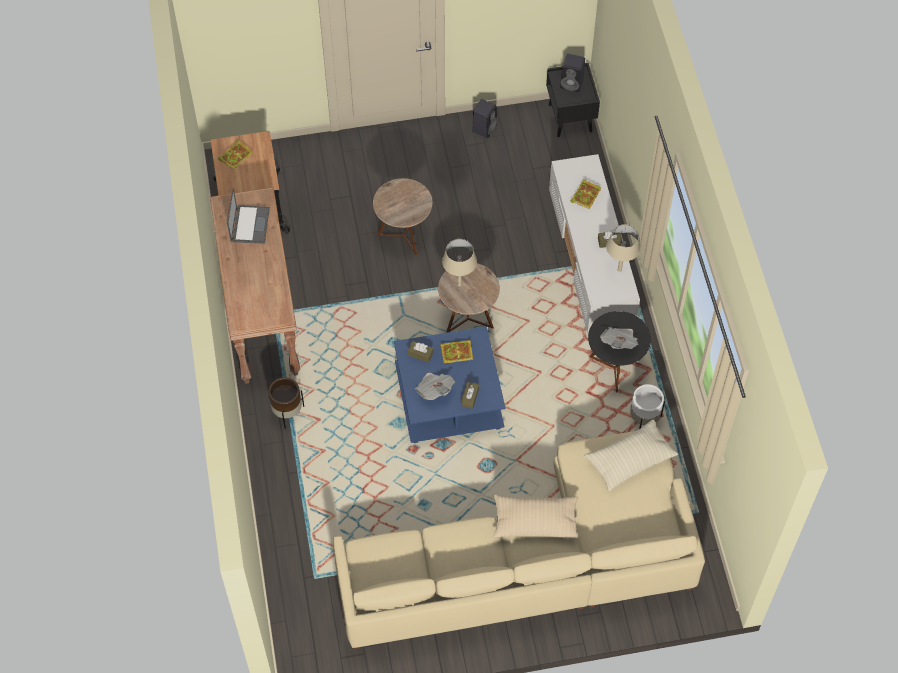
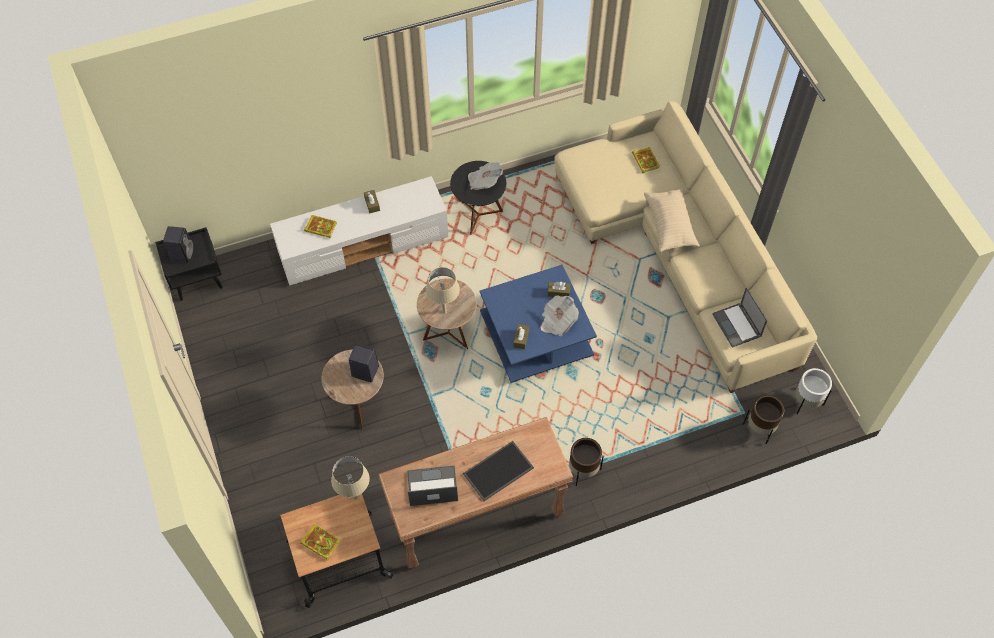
camera: 100 degrees left, 0 degrees up
book [440,340,473,363] -> book moved to [632,147,660,173]
black speaker [472,99,498,138] -> black speaker moved to [349,344,379,382]
beige pillow [584,420,678,491] -> none
beige table lamp [606,224,640,272] -> beige table lamp moved to [331,456,370,500]
white planter [630,384,665,429] -> white planter moved to [795,368,832,414]
none -> tray [463,441,534,501]
none -> laptop [712,287,768,348]
none -> brown planter [743,395,784,444]

